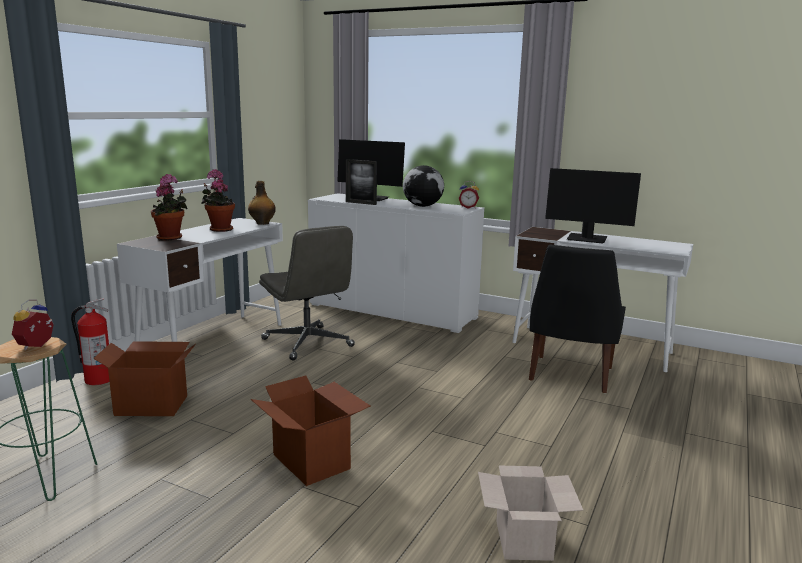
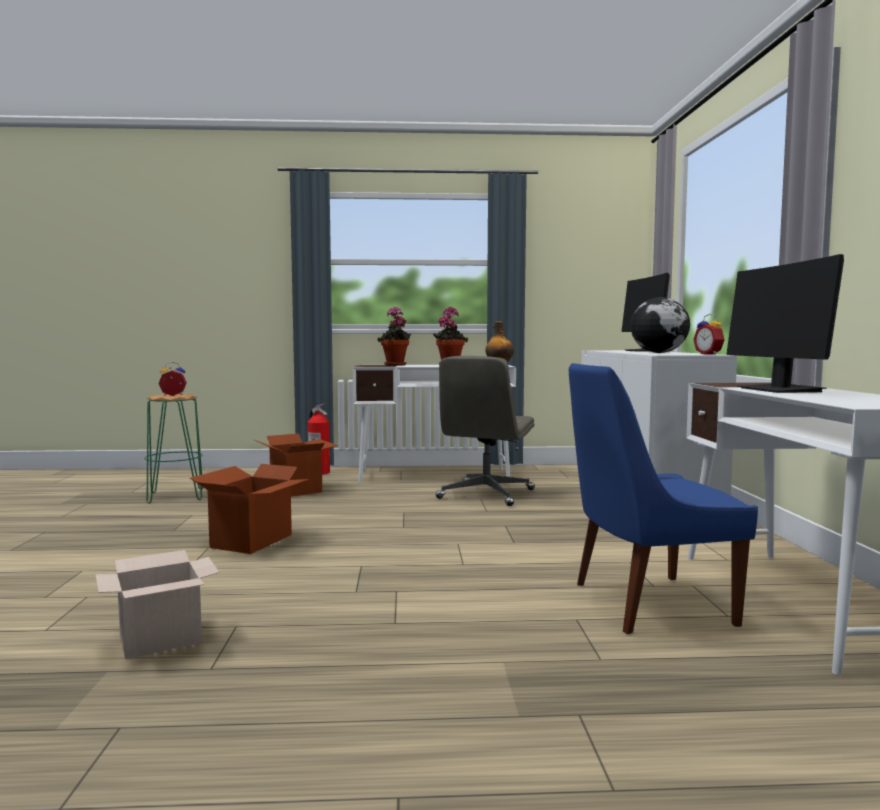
camera: 60 degrees right, 10 degrees down
picture frame [346,159,377,205] -> none
black chair [529,245,626,393] -> blue chair [569,363,758,634]

